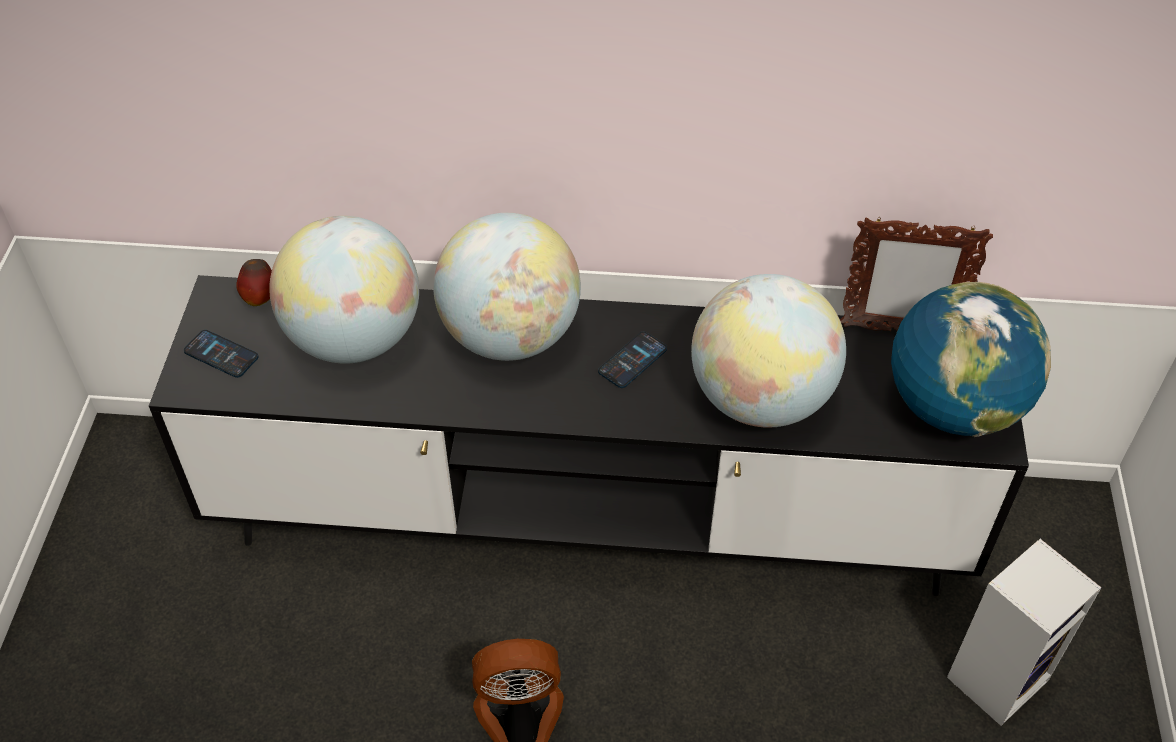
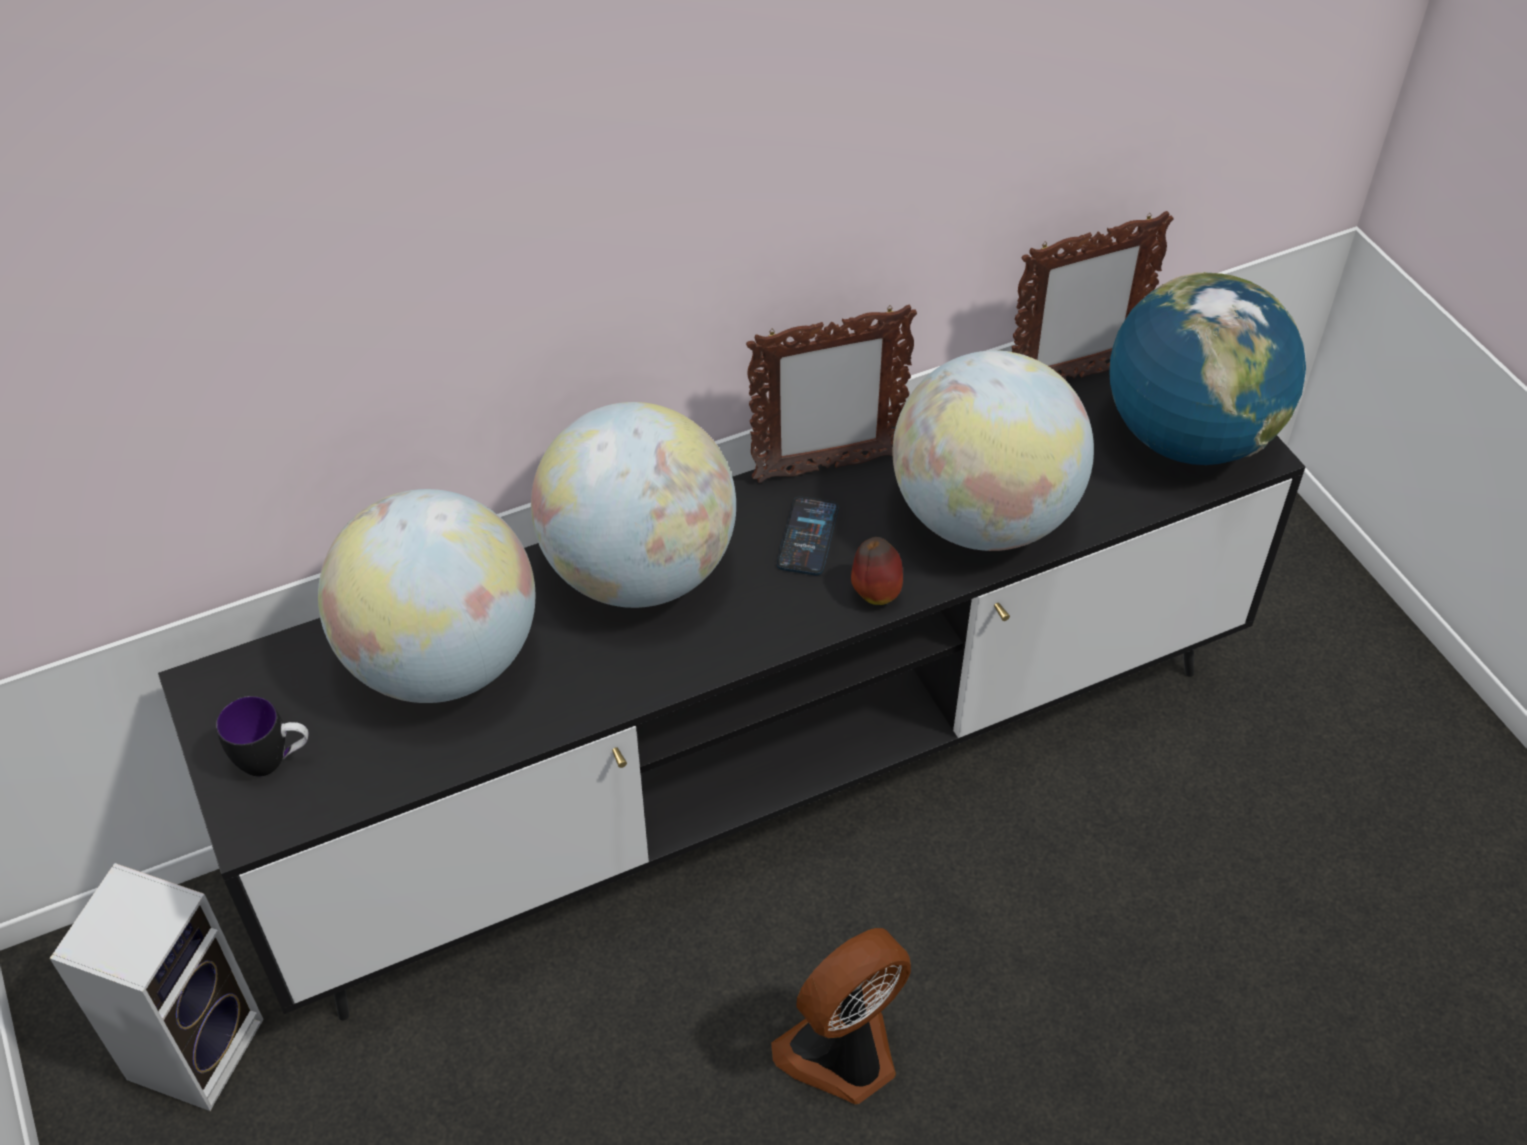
camera: 30 degrees left, 0 degrees up
phone [184,330,258,378] -> mug [216,696,309,777]
apple [236,259,272,306] -> apple moved to [851,537,903,605]
speaker [947,539,1102,726] -> speaker moved to [49,863,264,1111]
none -> picture frame [746,305,917,483]

